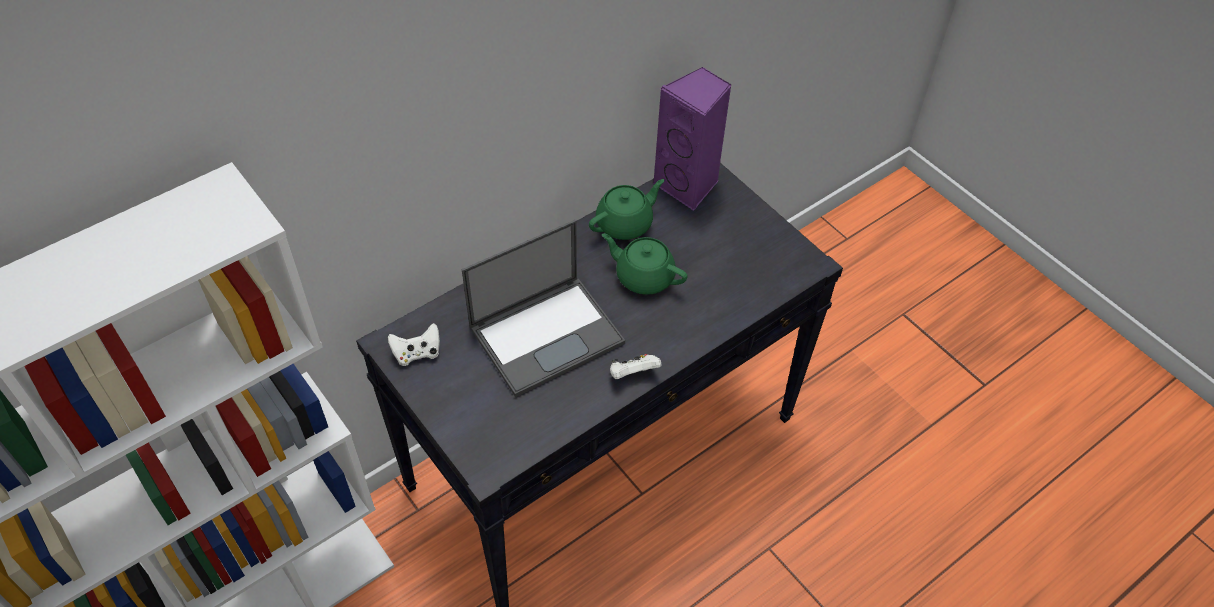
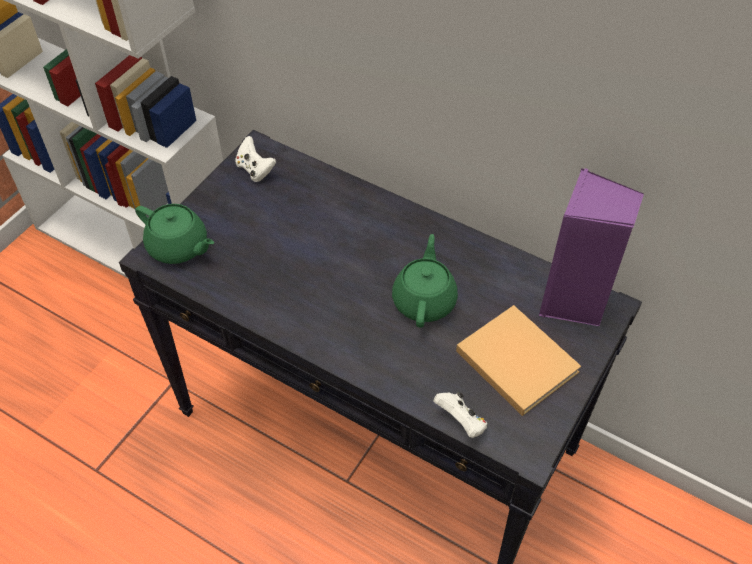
camera: 70 degrees right, 0 degrees up
laptop [462,220,625,397] -> none
green teapot [589,179,665,240] -> green teapot moved to [135,204,214,264]
white game controller [610,354,661,379] -> white game controller moved to [433,392,487,438]
none -> beige book [456,305,581,416]

